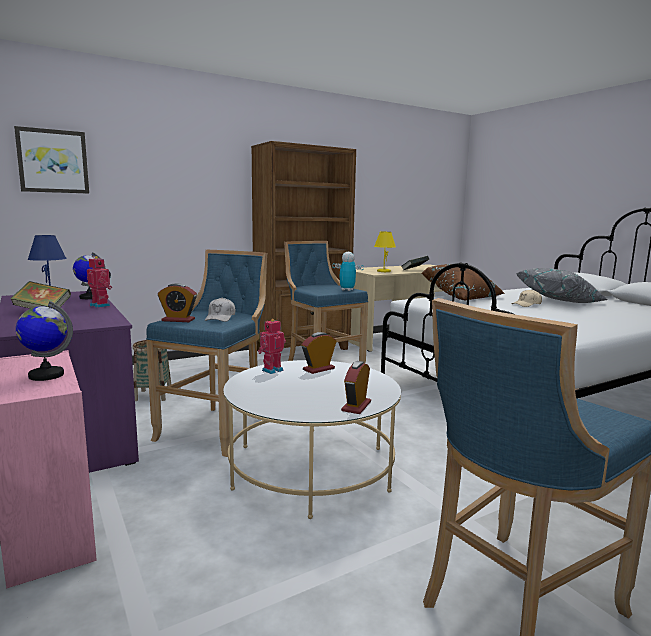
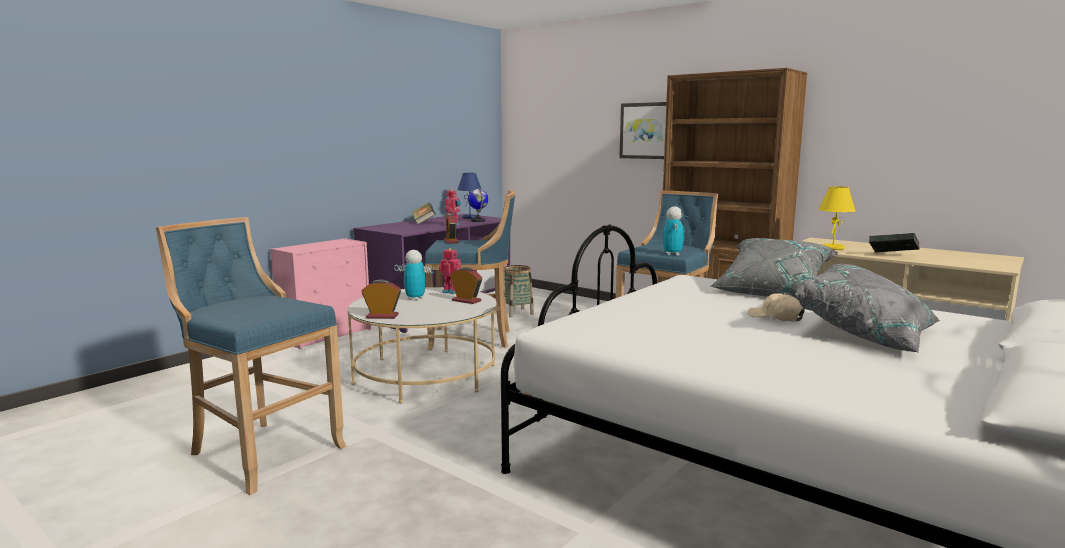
camera: 70 degrees right, 0 degrees up
picture [14,126,89,194] -> picture moved to [619,102,666,159]
globe [16,301,73,381] -> none
white cap [205,298,235,322] -> none
brown pillow [422,264,505,300] -> grey pillow [710,238,838,299]
none -> toy robot [394,250,434,300]

